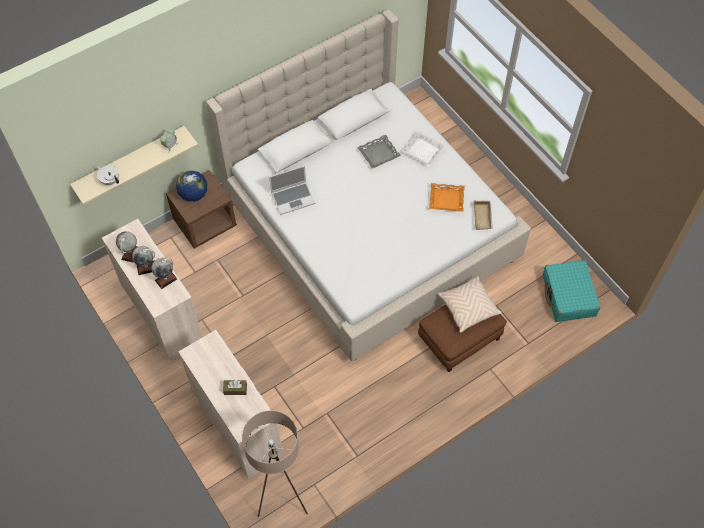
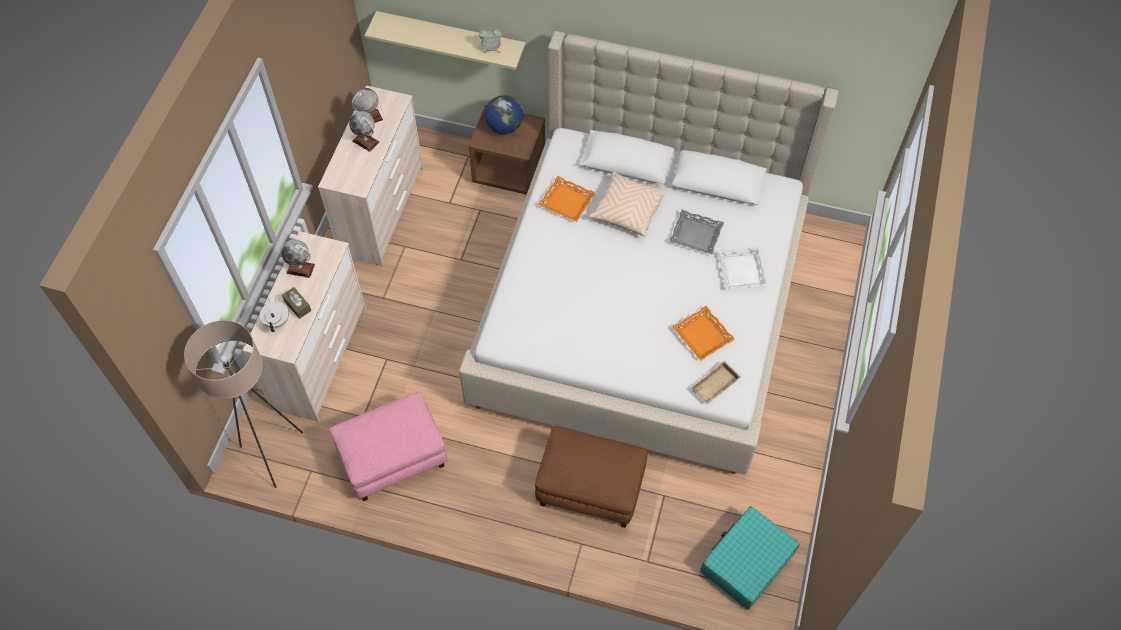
camera: 50 degrees right, 0 degrees up
white teapot [96,165,119,185] -> white teapot moved to [260,295,289,332]
globe [151,258,177,289] -> globe moved to [281,239,315,278]
laptop [269,166,315,215] -> orange tray [538,176,596,222]
beige pillow [438,276,502,333] -> beige pillow moved to [588,171,668,236]
none -> pink ottoman [330,392,447,501]

